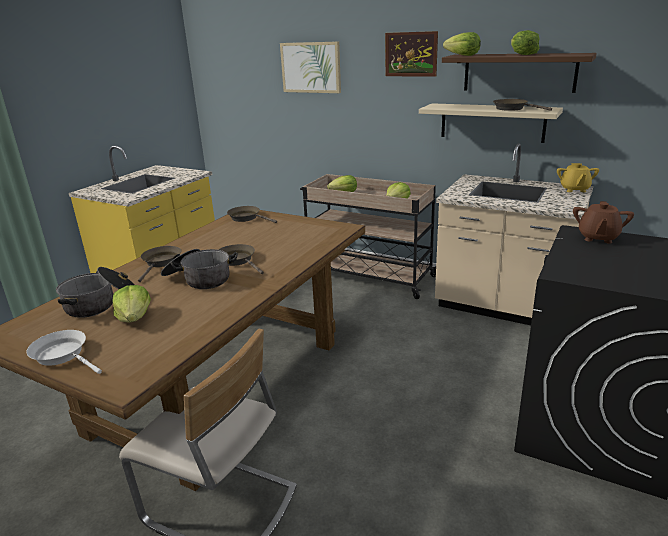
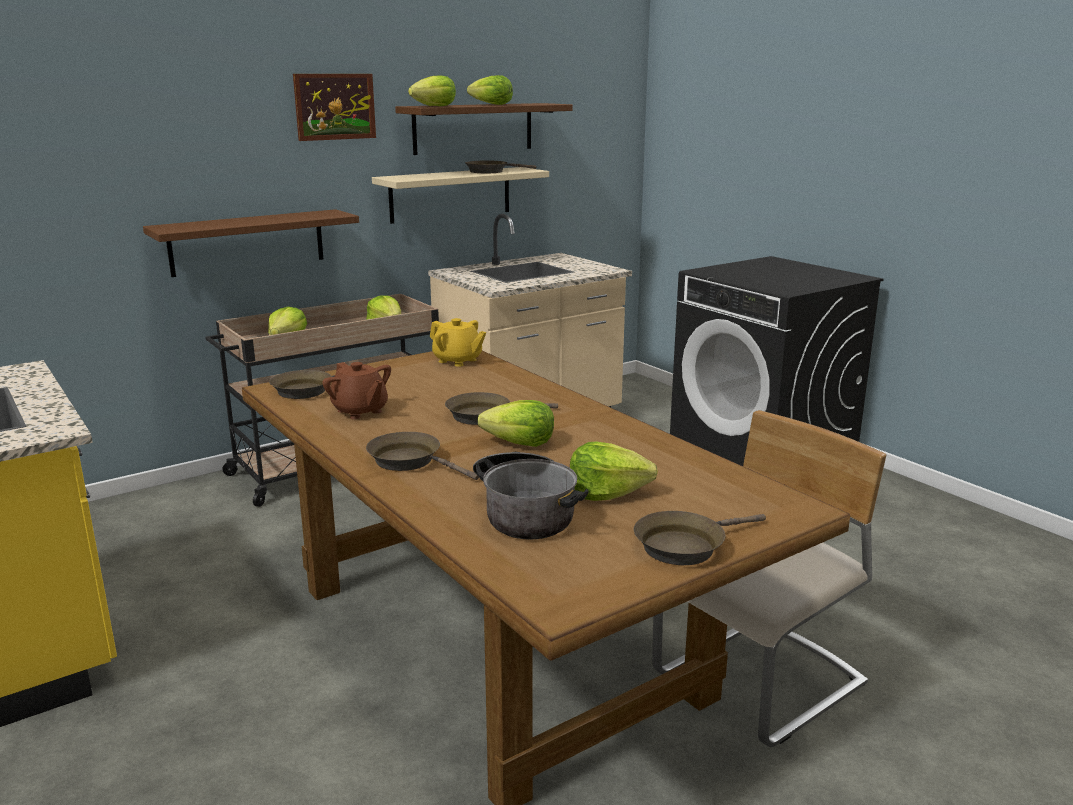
camera: 65 degrees left, 5 degrees down
white frying pan [27,330,102,374] -> brown frying pan [634,511,766,565]
cooking pot [161,249,238,289] -> lettuce [478,400,554,447]
picture [280,42,341,93] -> none
yellow teapot [557,163,599,192] -> yellow teapot moved to [430,318,486,367]
brown teapot [573,201,634,244] -> brown teapot moved to [322,362,391,419]
none -> brown shelf [143,209,359,277]

